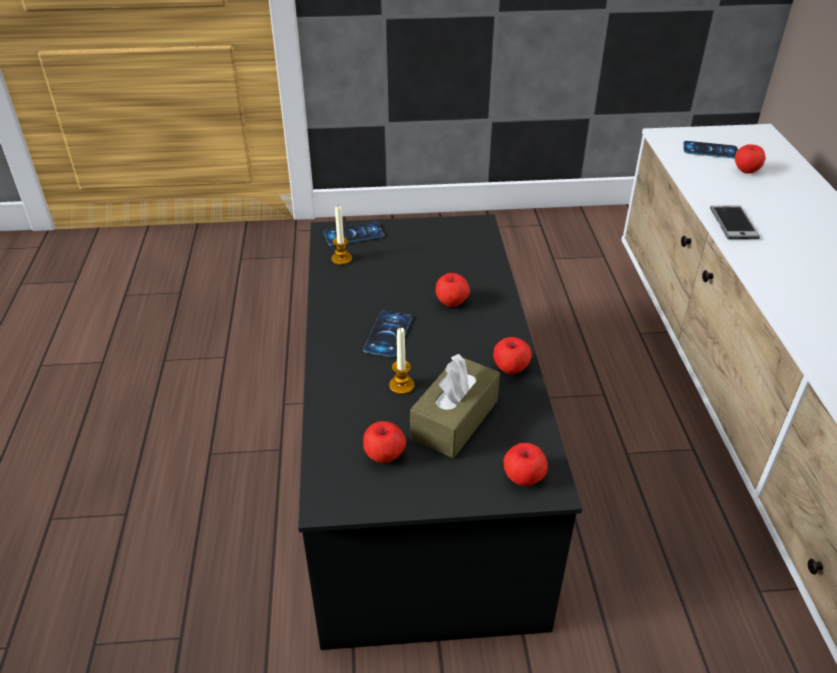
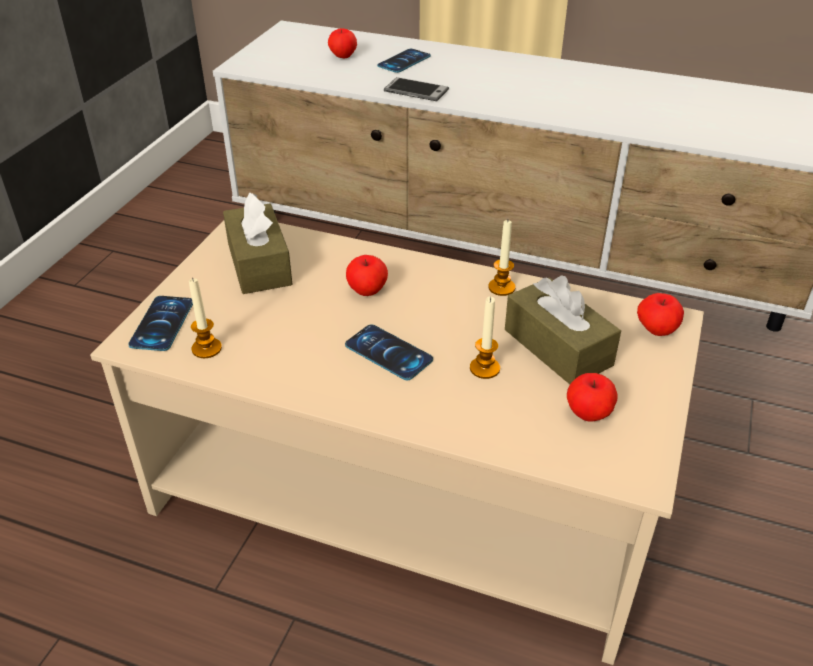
camera: 65 degrees left, 0 degrees up
black coffee table [298,214,582,650] -> beige coffee table [90,221,704,665]
apple [493,337,532,374] -> candle [488,220,516,296]
phone [683,141,738,159] -> phone moved to [377,49,431,73]
none -> brown tissue box [223,192,292,294]

